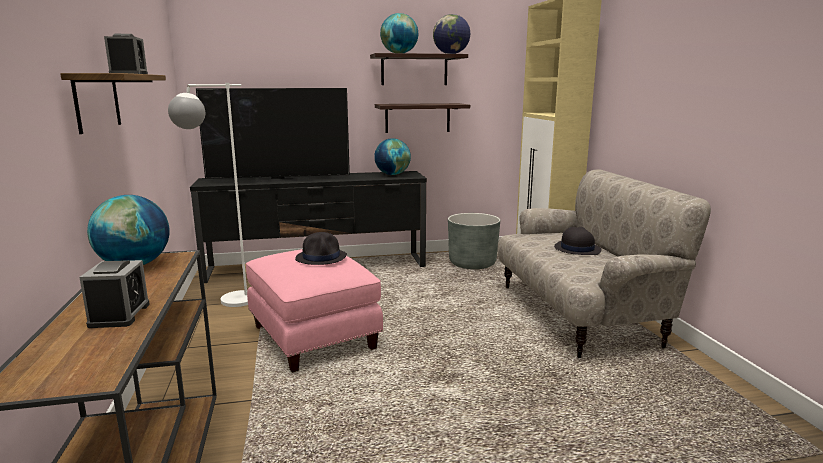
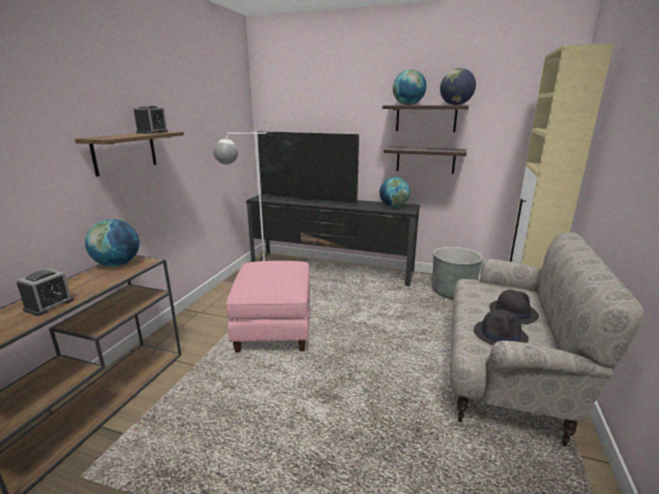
camera: 30 degrees right, 5 degrees up
black hat [295,232,347,265] -> black hat moved to [474,309,529,345]

